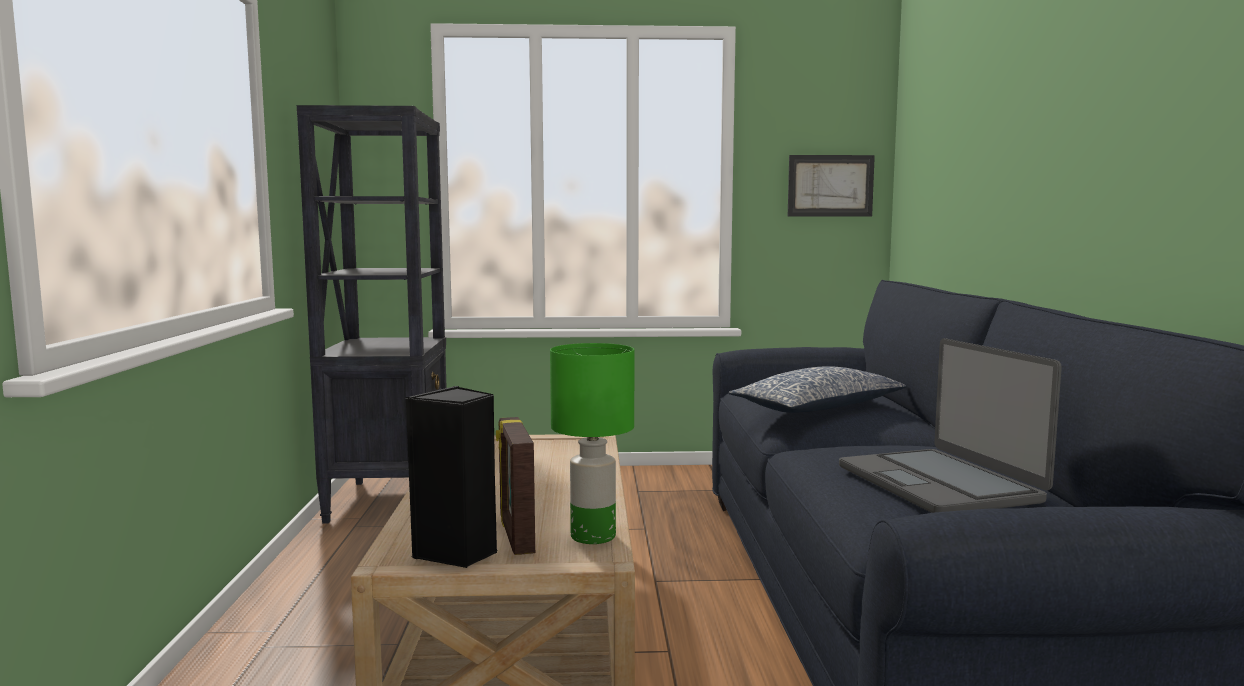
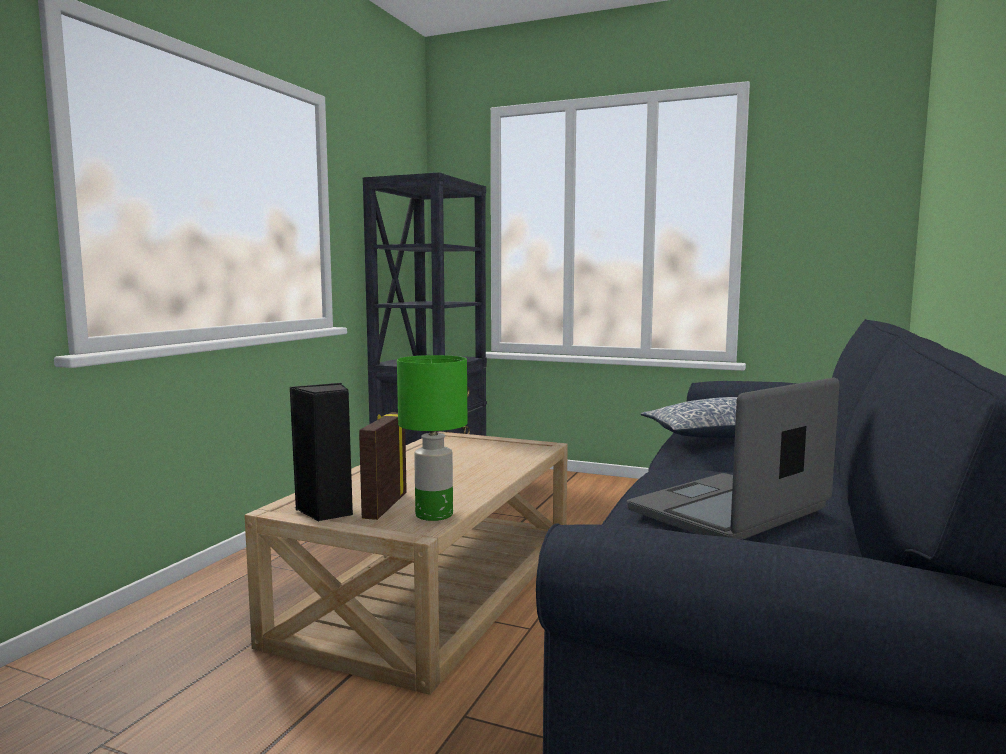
camera: 25 degrees right, 0 degrees up
picture [788,155,875,217] -> none
laptop [839,338,1062,513] -> laptop turned 45 degrees clockwise [627,378,840,540]

